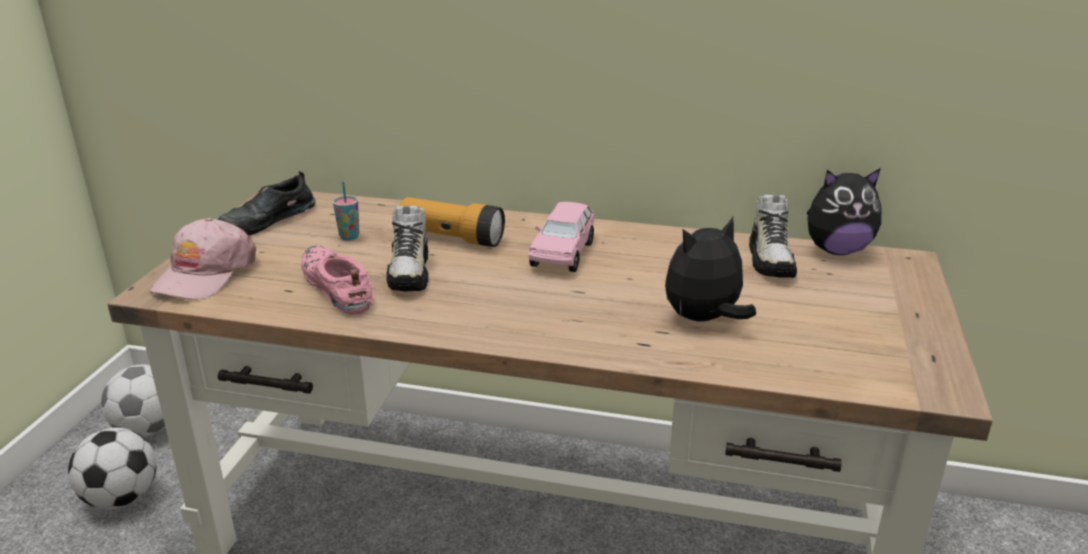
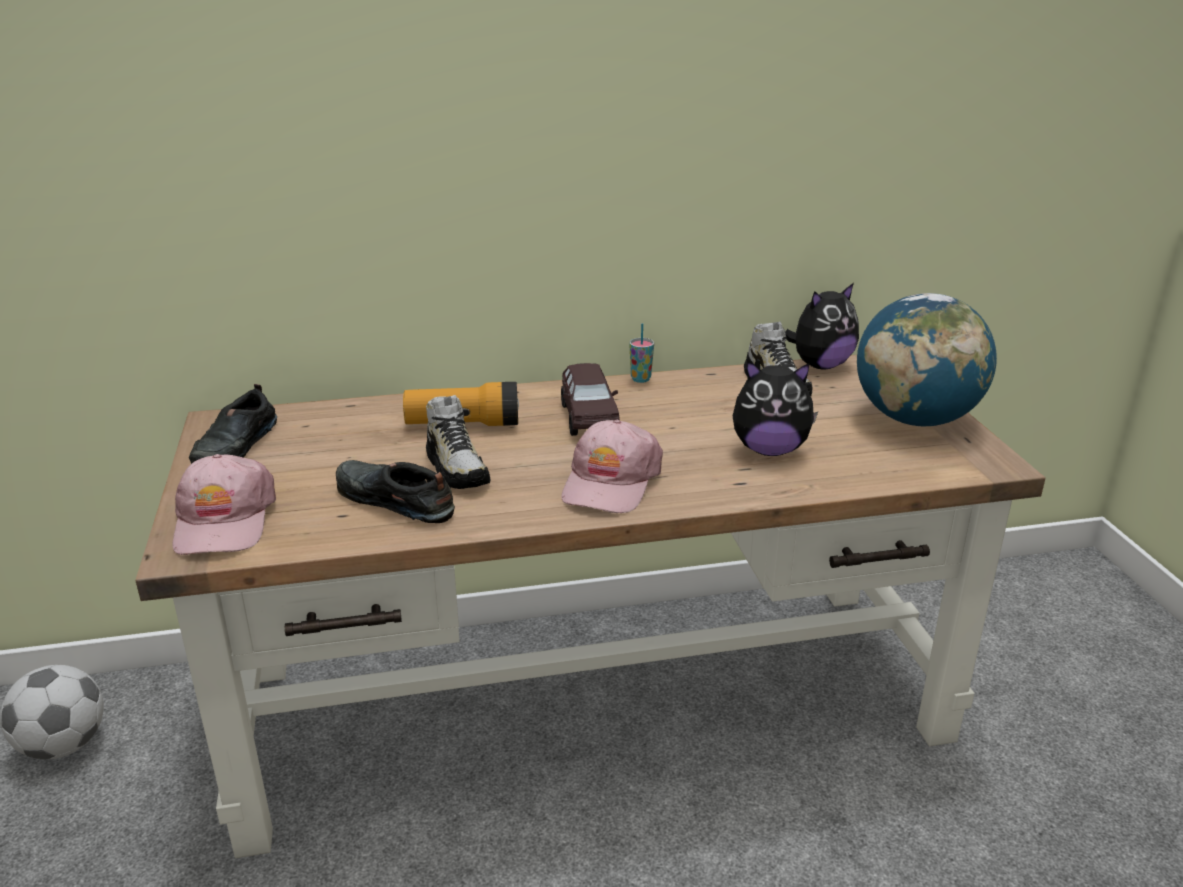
camera: 25 degrees left, 0 degrees up
football [68,428,156,509] -> none
pink shoe [301,246,373,315] -> black shoe [336,460,455,523]
cup [333,181,359,241] -> cup moved to [629,323,654,383]
pink toy car [529,202,594,272] -> brown toy car [561,363,620,436]
plush toy [665,217,756,322] -> plush toy turned 120 degrees counterclockwise [733,361,818,456]
none -> pink cap [561,419,663,513]
none -> globe [857,293,997,426]

